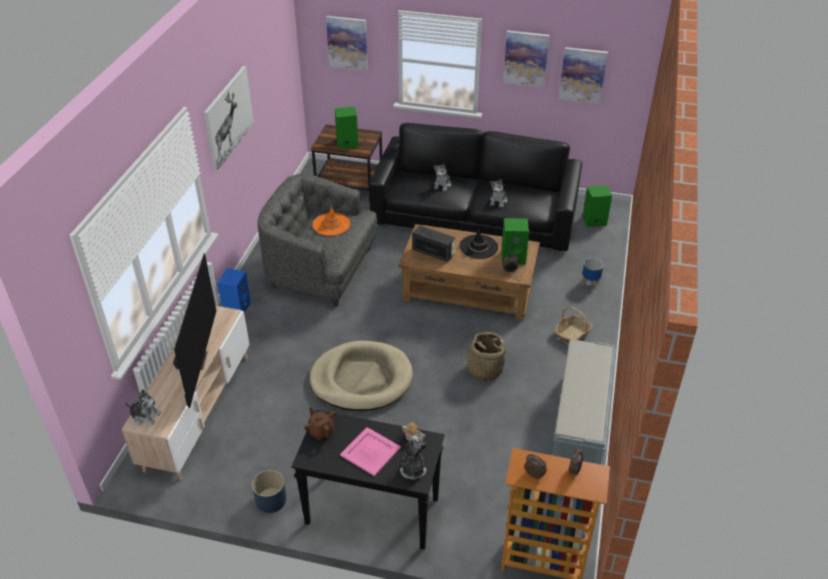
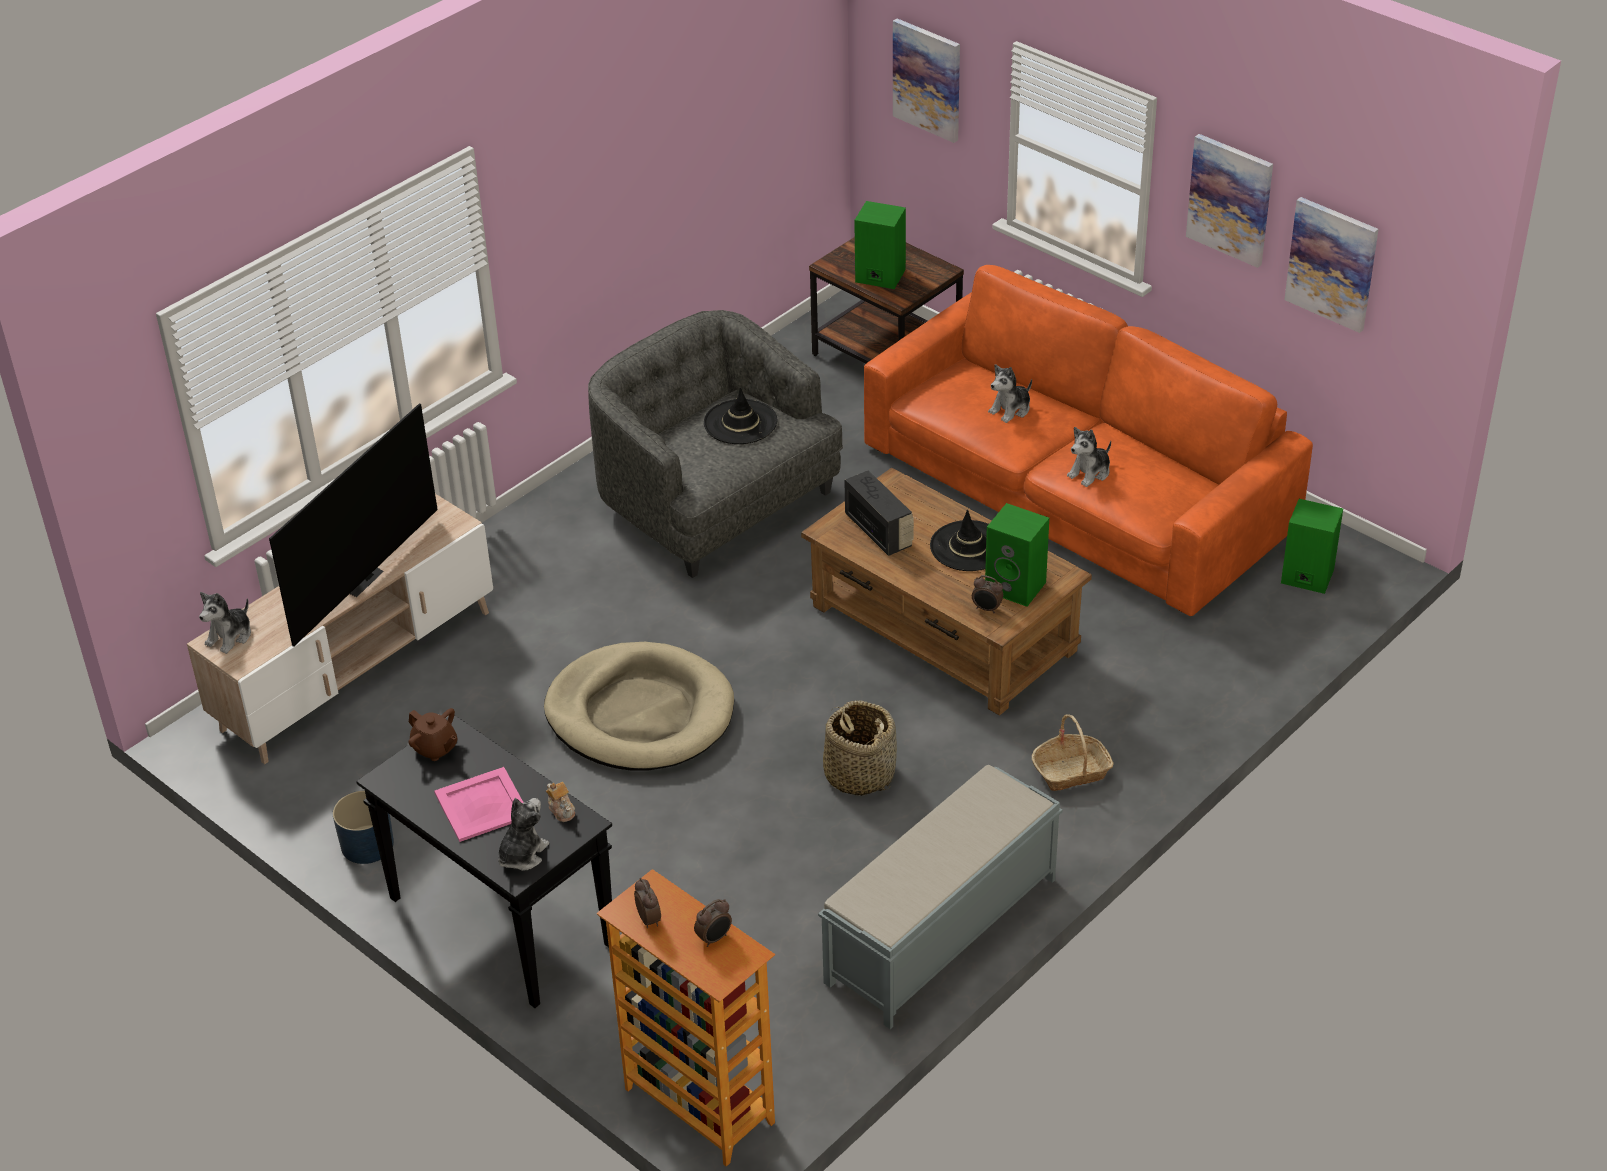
camera: 30 degrees right, 0 degrees up
plush toy [125,389,161,425] -> plush toy turned 75 degrees clockwise [199,592,251,654]
picture [204,66,254,172] -> none
blue speaker [217,268,251,313] -> none
brown teapot [304,407,336,440] -> brown teapot turned 135 degrees clockwise [408,708,457,761]
orange hat [313,206,350,236] -> black hat [704,387,777,444]
black sofa [369,123,582,251] -> orange sofa [864,265,1313,616]
planter [582,258,604,290] -> none

